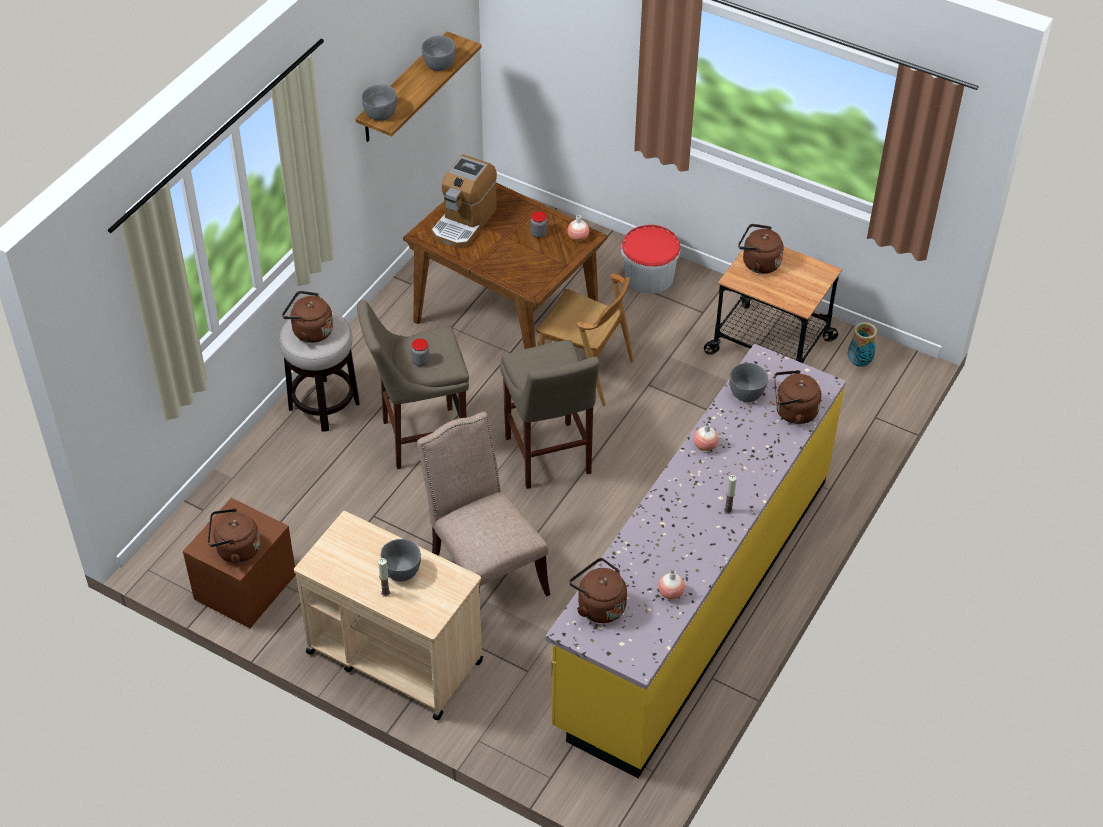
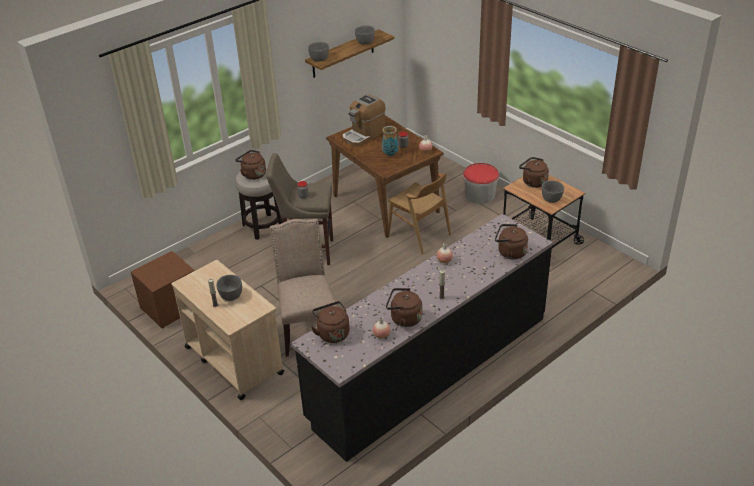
camera: 20 degrees right, 10 degrees down
brown kettle [208,508,260,563] -> brown kettle moved to [386,288,422,327]
beige stool [500,340,600,489] -> none
yellow counter [545,344,846,778] -> black counter [291,214,553,462]
grey bowl [729,363,768,402] -> grey bowl moved to [542,181,564,203]
vase [848,322,877,367] -> vase moved to [382,126,398,157]

